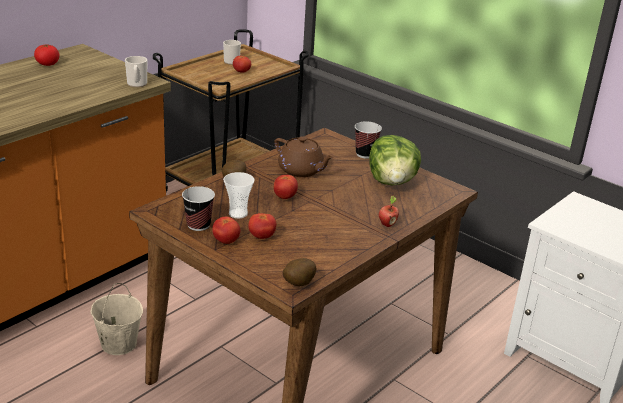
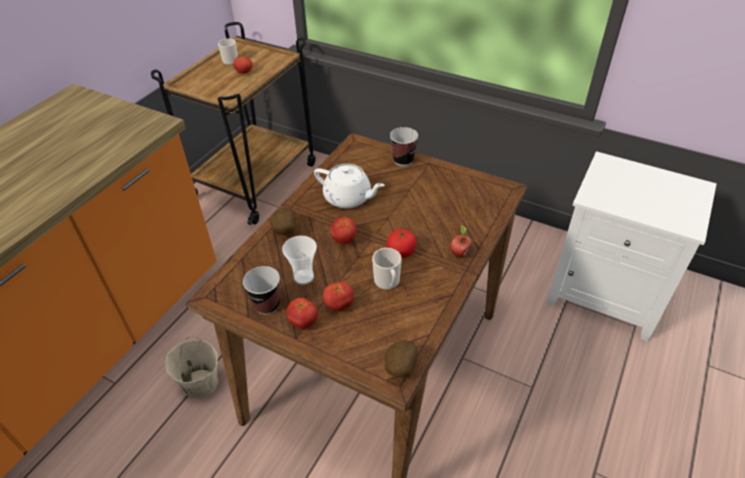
camera: 10 degrees left, 15 degrees up
tomato [34,44,60,66] -> tomato moved to [387,229,417,258]
mug [125,56,147,87] -> mug moved to [372,248,401,290]
brown teapot [274,137,334,177] -> white teapot [314,164,385,209]
lettuce [369,135,421,186] -> none

